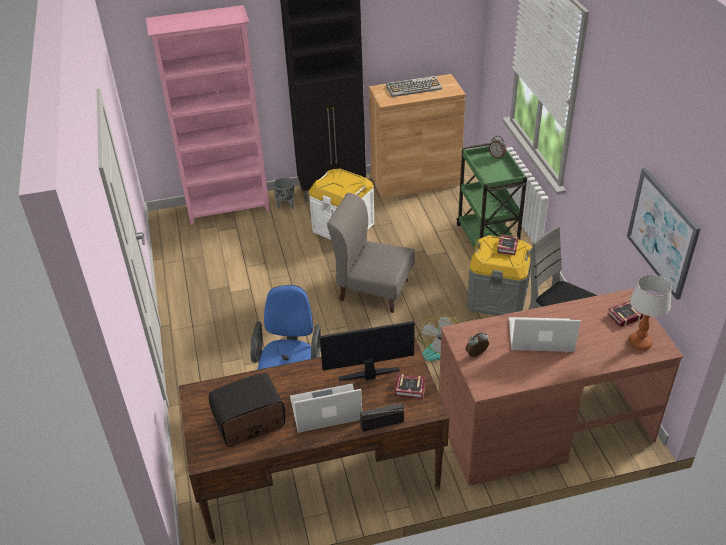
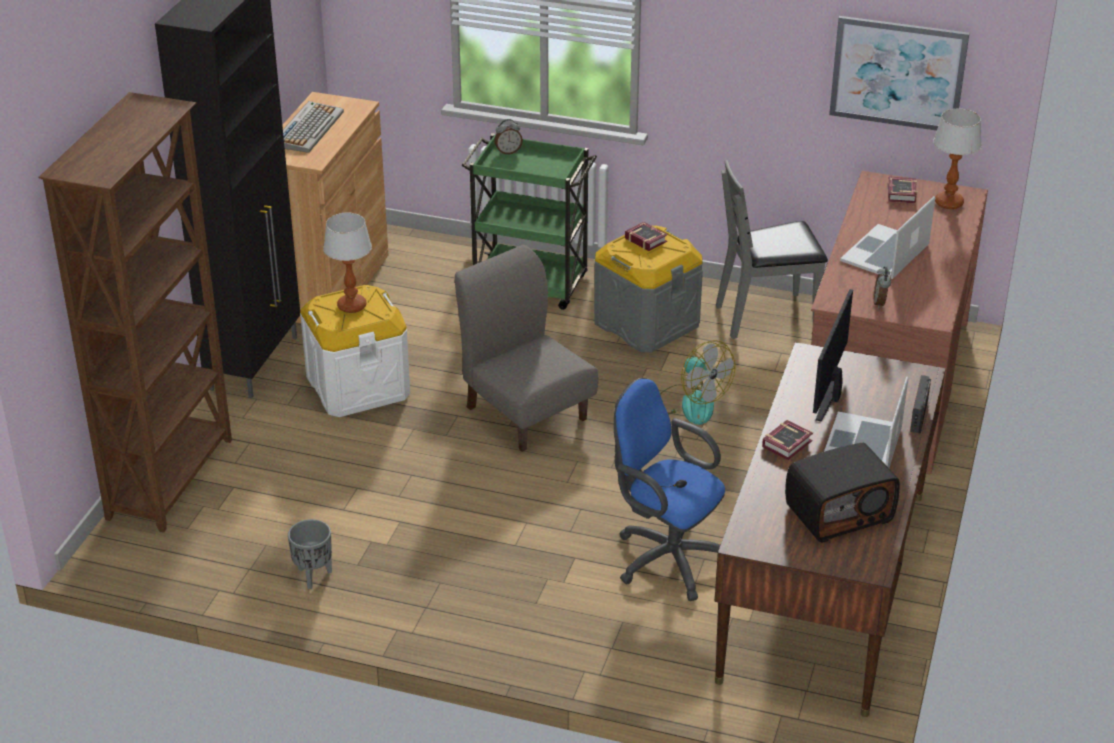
camera: 60 degrees left, 5 degrees down
pink bookcase [146,5,270,225] -> brown bookcase [39,92,232,533]
radio [209,373,286,447] -> radio turned 120 degrees counterclockwise [785,443,900,542]
grey planter [273,177,294,209] -> grey planter moved to [288,519,332,589]
grey chair [327,193,415,313] -> grey chair turned 90 degrees clockwise [455,245,598,452]
book [394,374,426,399] -> book moved to [762,420,813,460]
none -> table lamp [323,213,372,313]

